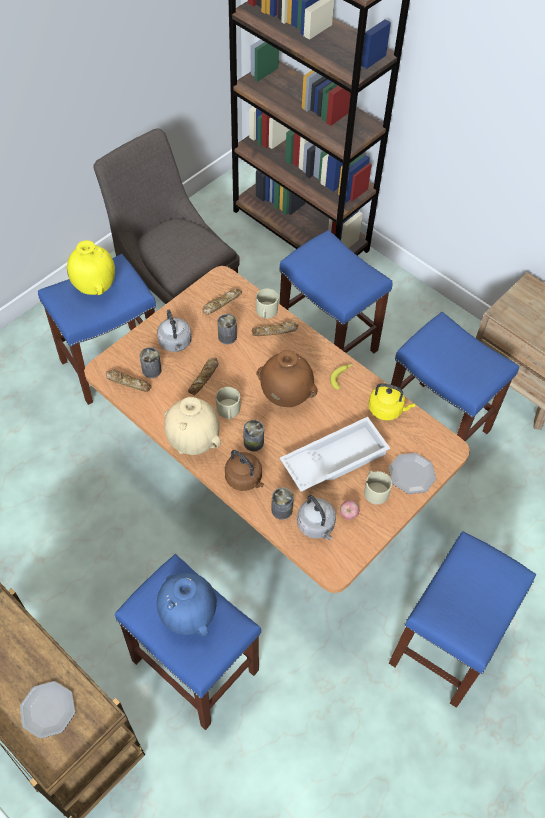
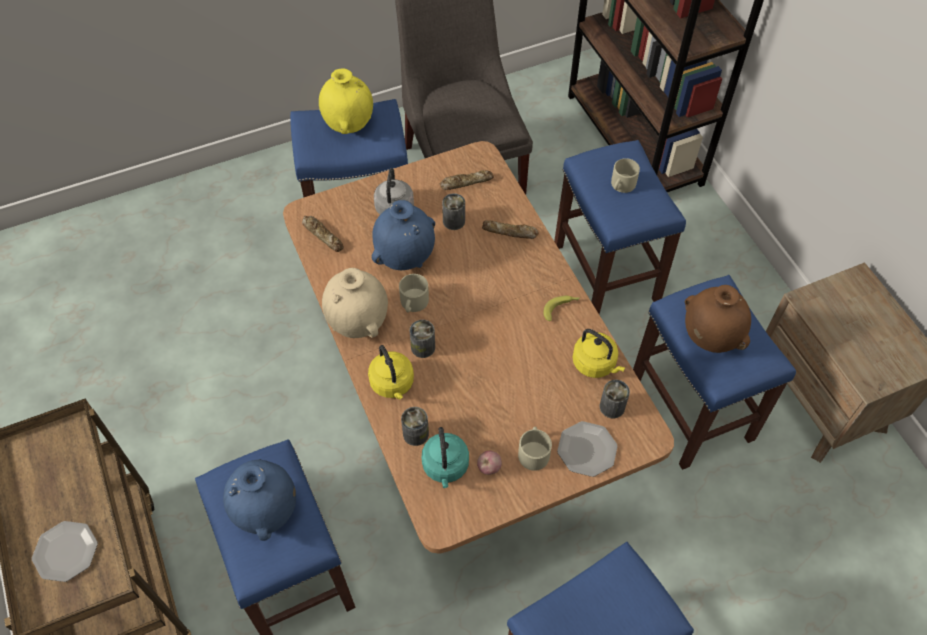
camera: 25 degrees right, 0 degrees up
can [140,347,161,378] -> can moved to [600,380,630,418]
bread [188,358,219,395] -> blue vase [371,200,435,270]
brown kettle [225,450,264,491] -> yellow kettle [368,345,414,400]
beige mug [256,288,279,318] -> beige mug moved to [611,158,640,193]
brown vase [256,350,318,407] -> brown vase moved to [685,285,751,353]
white tray [280,417,390,492] -> none
grey kettle [297,495,336,540] -> turquoise kettle [422,427,469,488]

